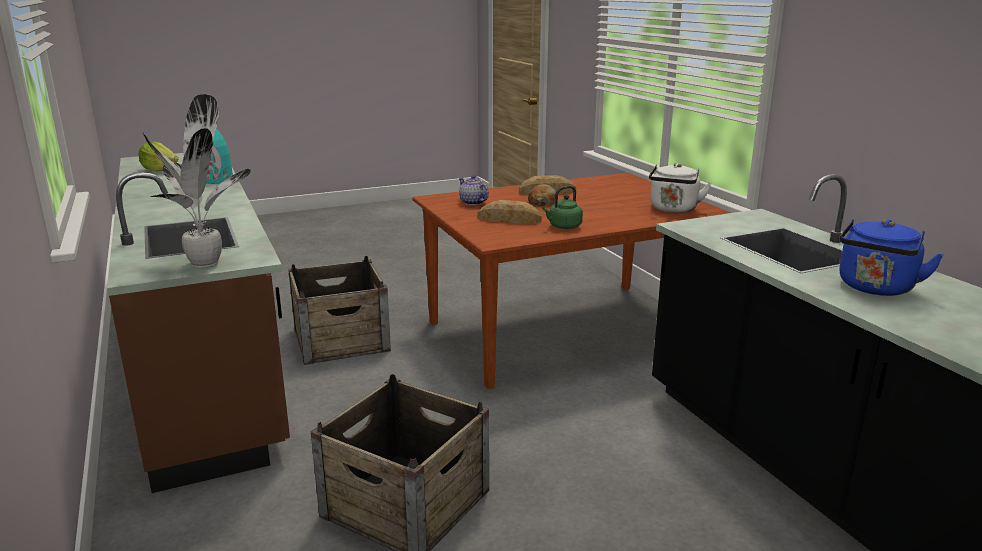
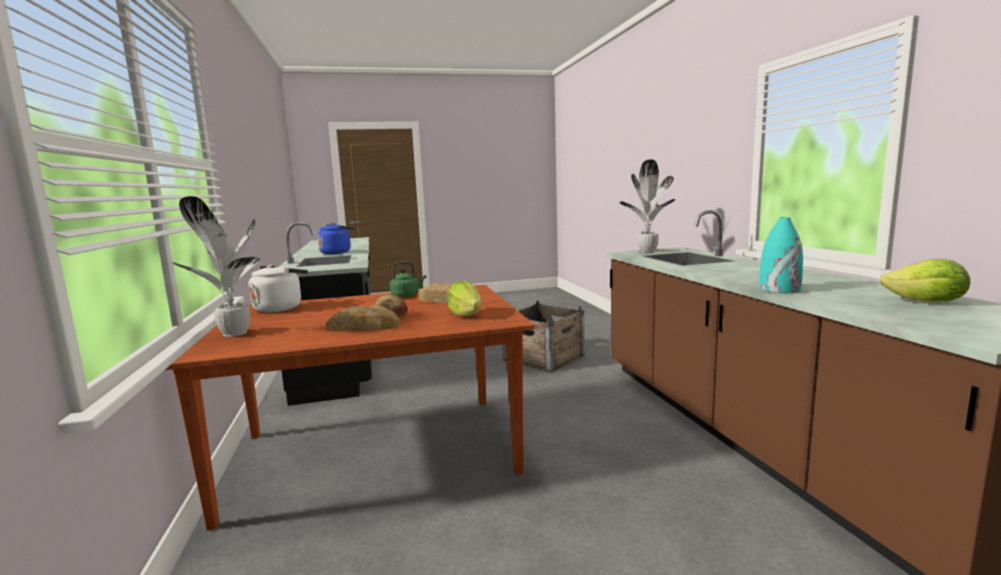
camera: 170 degrees left, 10 degrees down
crate [288,256,391,365] -> none
teapot [459,175,489,205] -> lettuce [448,281,481,317]
none -> potted plant [172,196,260,337]

